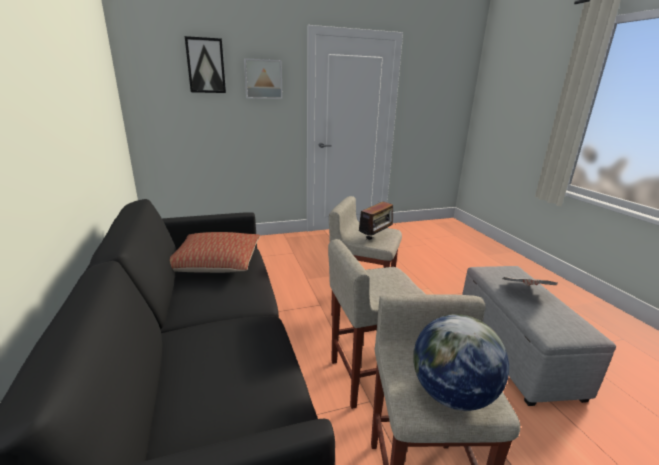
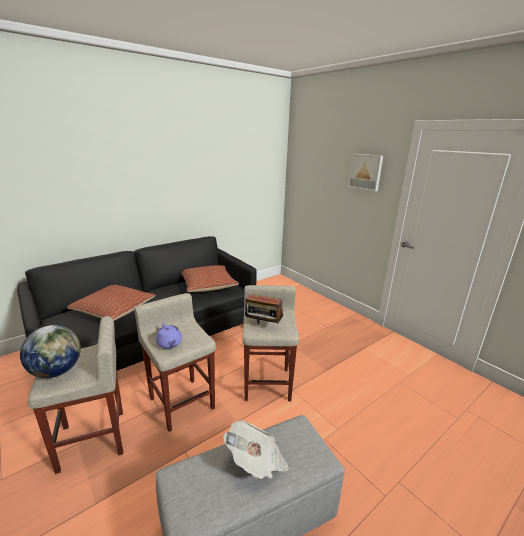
camera: 70 degrees right, 0 degrees up
picture [185,36,226,93] -> none
none -> pillow [67,285,156,321]
none -> purple teapot [156,324,182,349]

